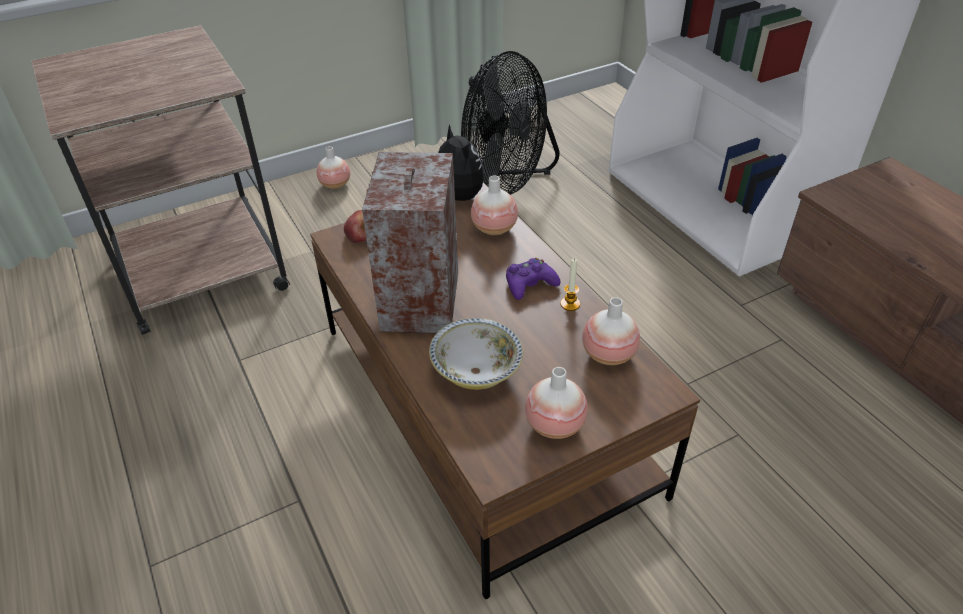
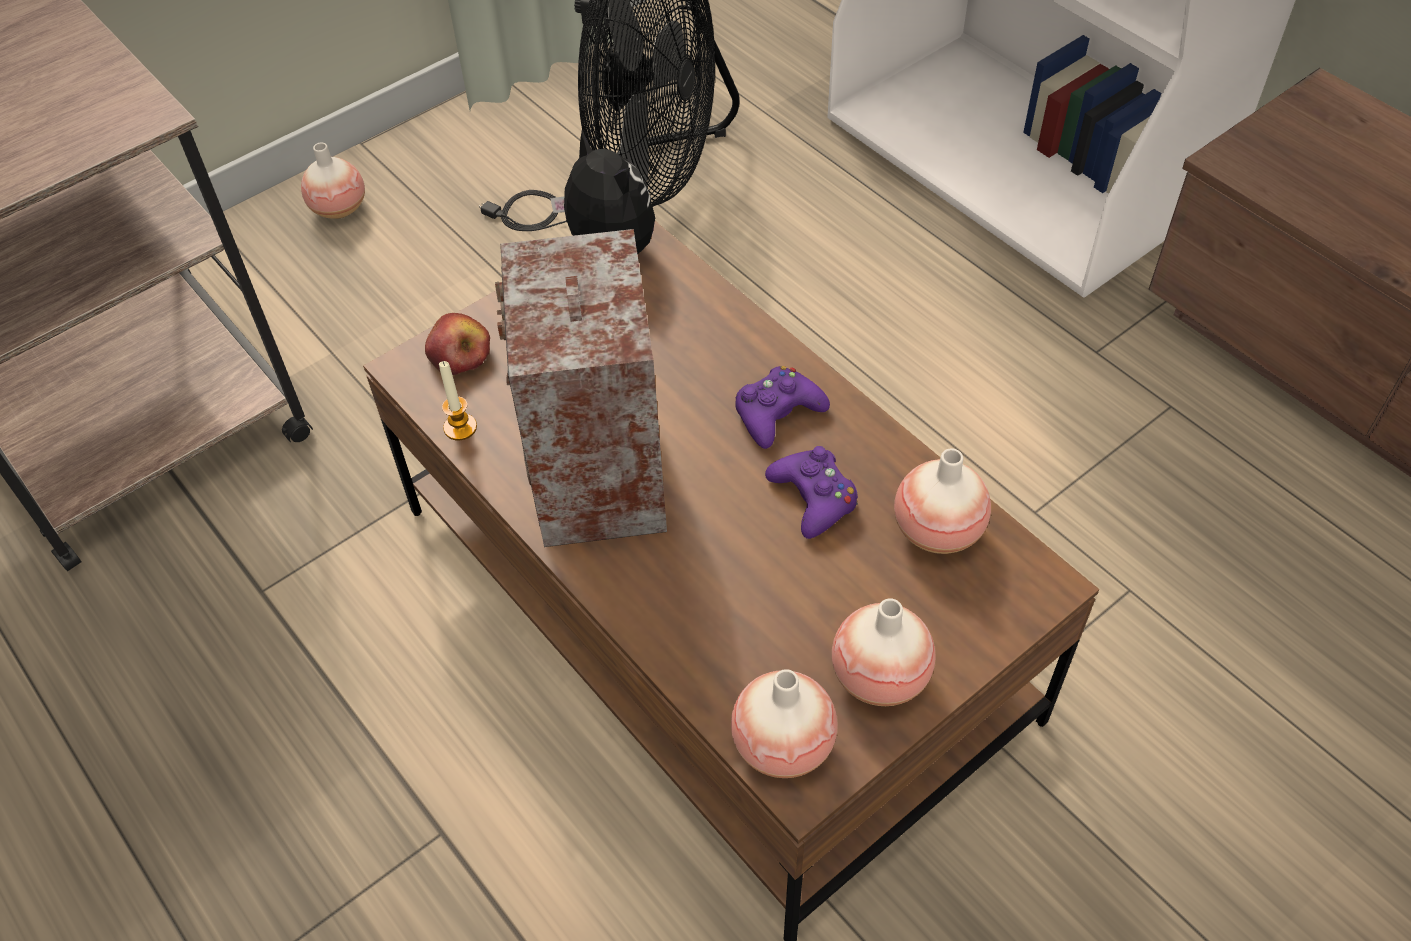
camera: 10 degrees left, 10 degrees up
bowl [429,318,523,390] -> none
vase [471,175,518,235] -> vase moved to [731,669,838,778]
candle [560,259,580,311] -> candle moved to [439,361,477,441]
none -> purple game controller [765,446,858,539]

